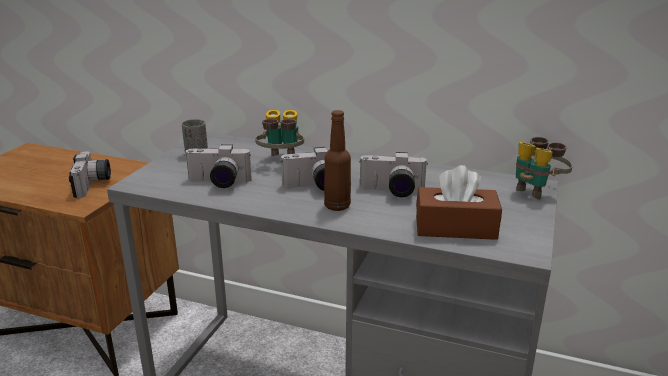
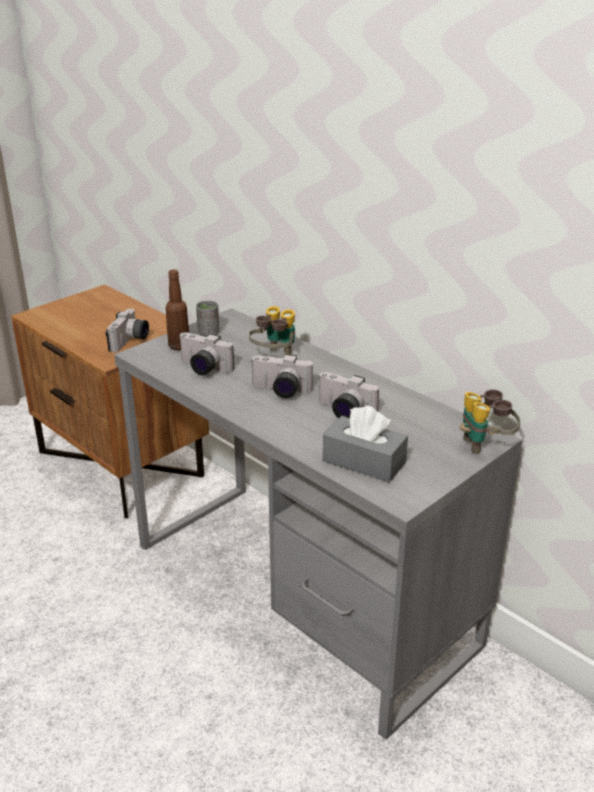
camera: 25 degrees right, 5 degrees up
brown bottle [324,110,351,211] -> brown bottle moved to [166,269,189,350]
brown tissue box [416,165,502,240] -> grey tissue box [323,406,408,482]

